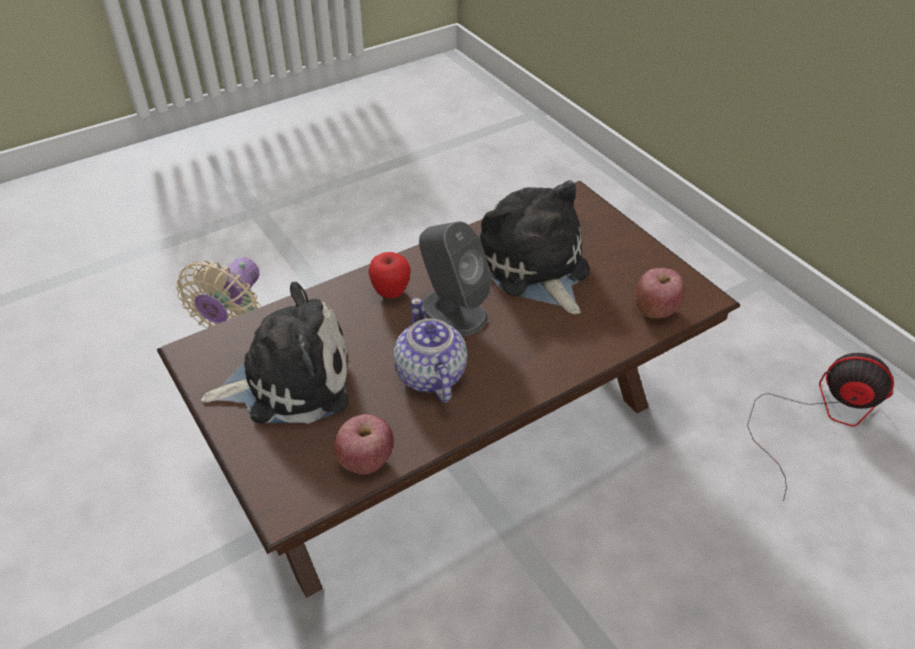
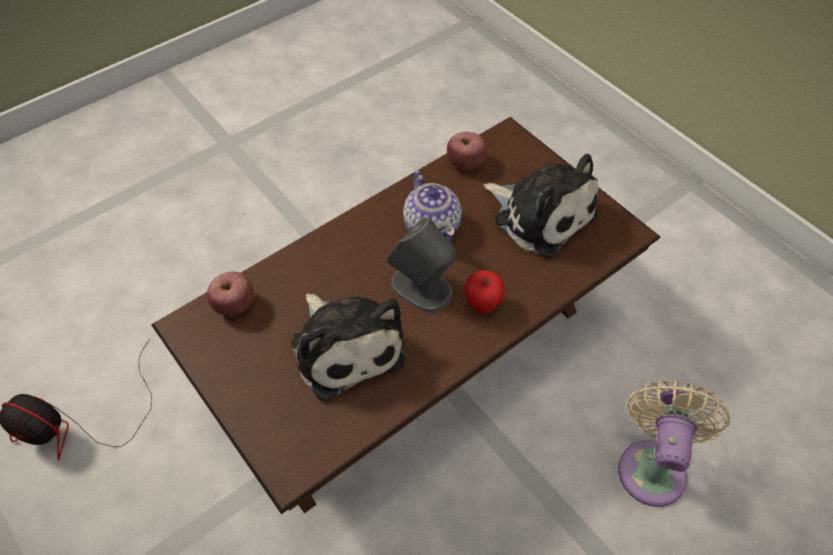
camera: 175 degrees right, 10 degrees up
plush toy [201,282,349,424] -> plush toy turned 120 degrees counterclockwise [484,154,599,258]

